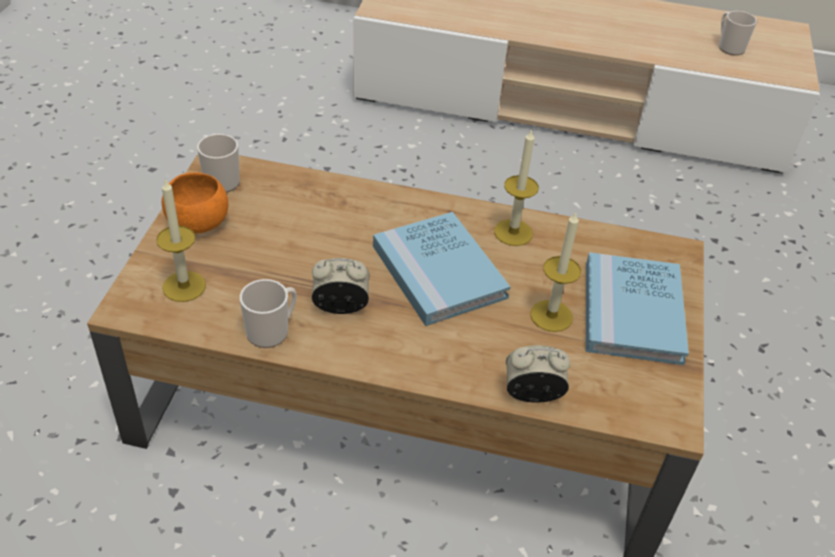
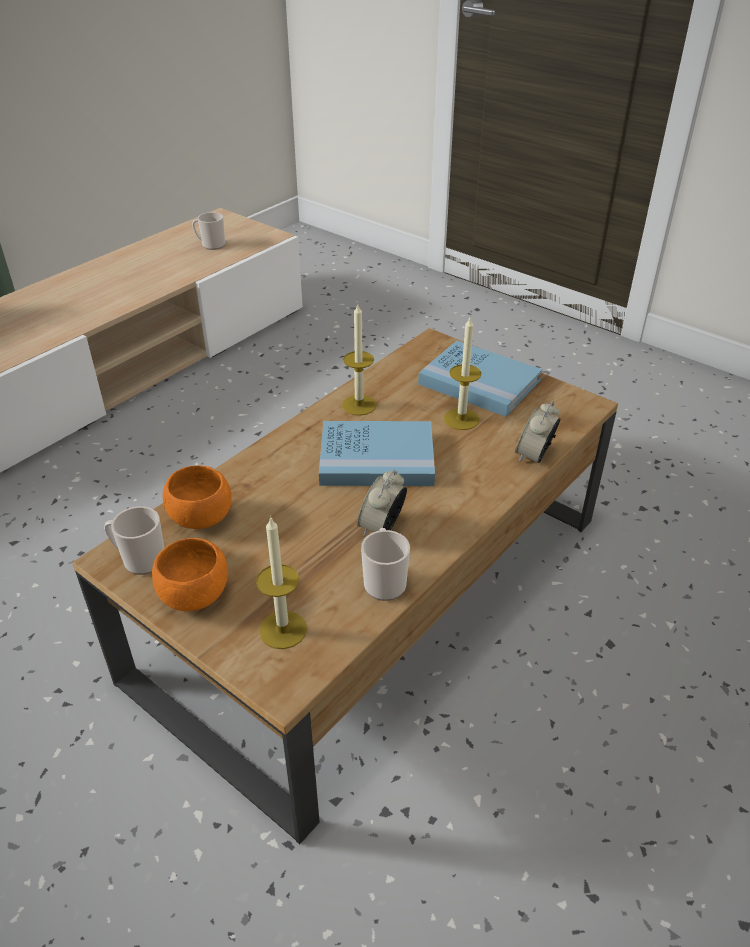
camera: 60 degrees left, 5 degrees down
none -> orange bowl [163,466,232,529]

